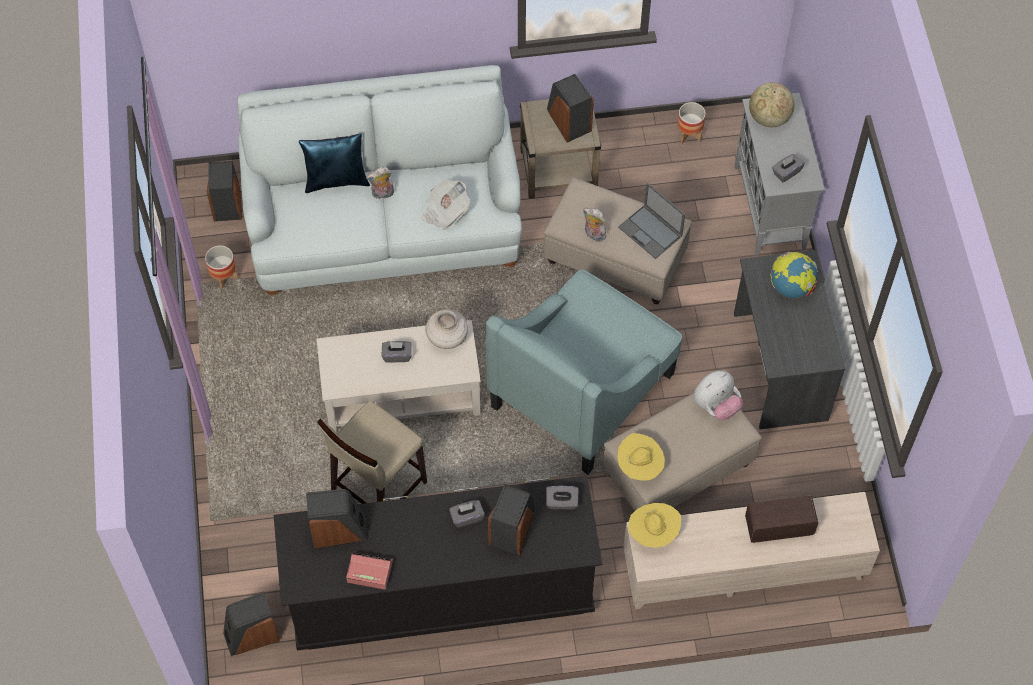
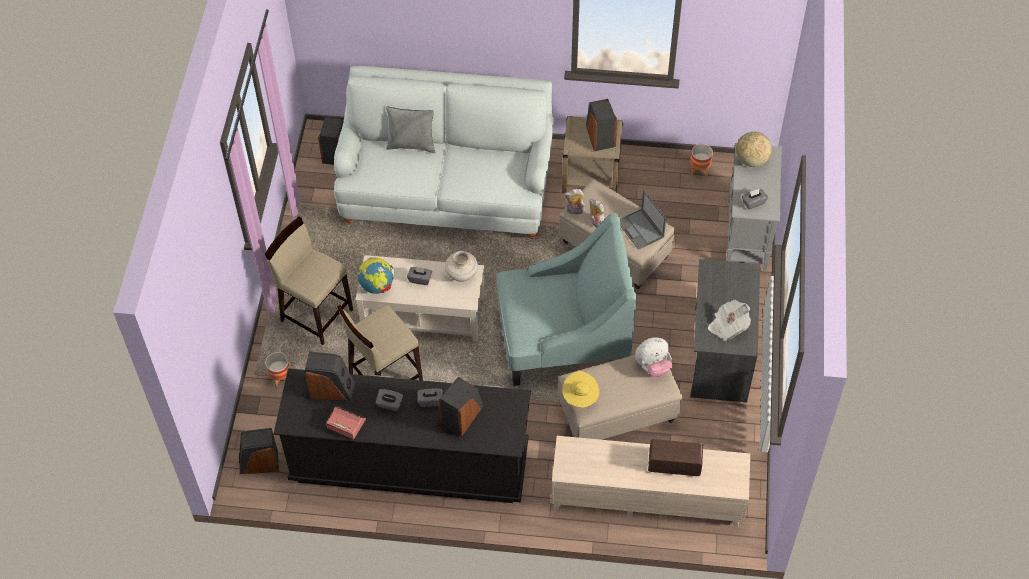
camera: 15 degrees right, 5 degrees down
planter [205,245,239,289] -> planter moved to [265,352,290,388]
blue pillow [299,133,370,193] -> grey pillow [386,106,436,153]
plush toy [366,167,394,199] -> plush toy moved to [564,189,585,215]
newspaper [422,179,470,230] -> newspaper moved to [708,300,751,341]
turquoise armchair [486,270,682,475] -> turquoise armchair turned 150 degrees counterclockwise [496,213,637,386]
grey tissue box [546,486,578,509] -> grey tissue box moved to [375,389,403,411]
yellow hat [628,503,681,548] -> none
globe [771,251,818,298] -> globe moved to [358,257,395,294]
none -> beige stool [265,217,353,345]

